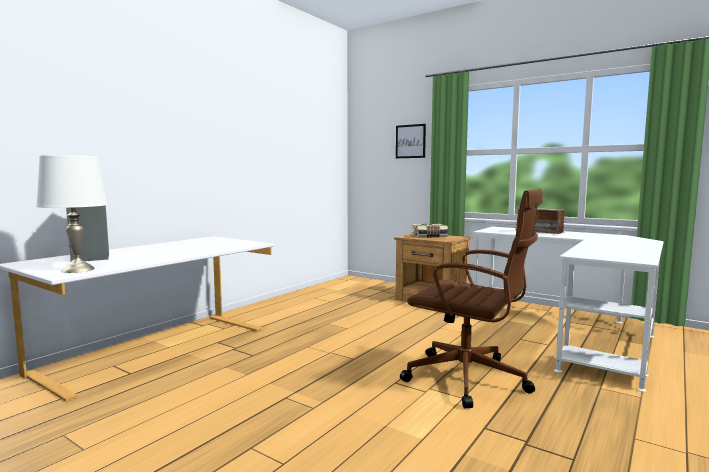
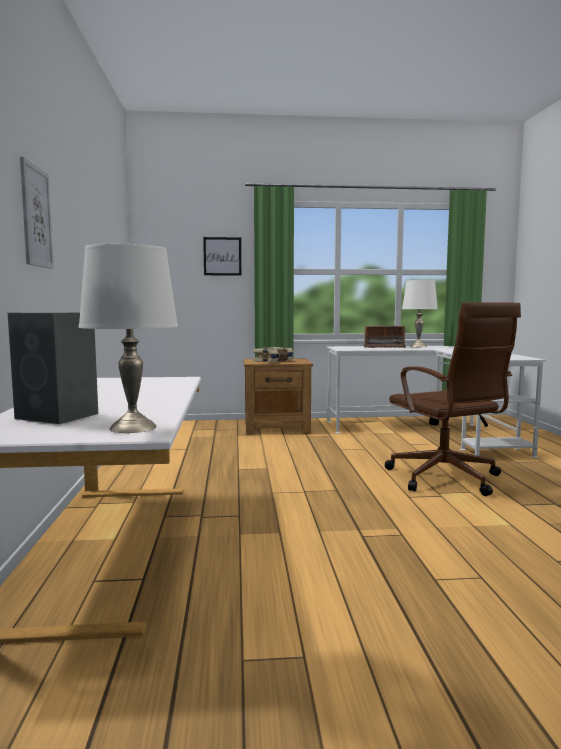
camera: 40 degrees left, 0 degrees up
brown office chair [400,189,543,408] -> brown office chair turned 75 degrees clockwise [385,303,521,496]
none -> picture [20,157,54,269]
none -> white table lamp [402,280,438,347]

